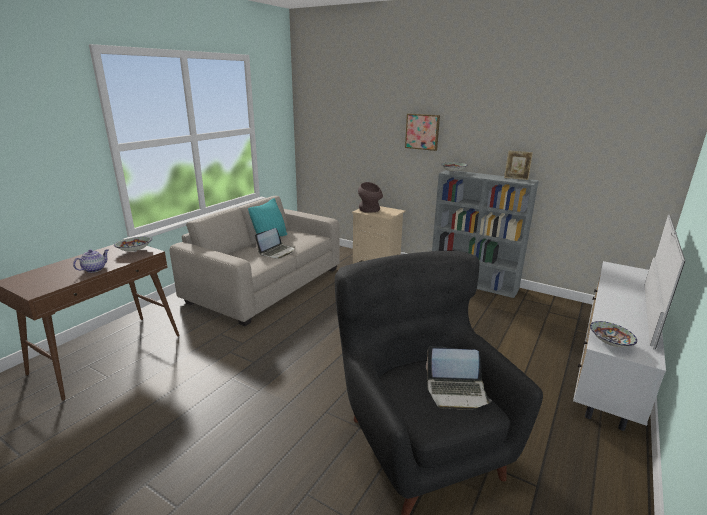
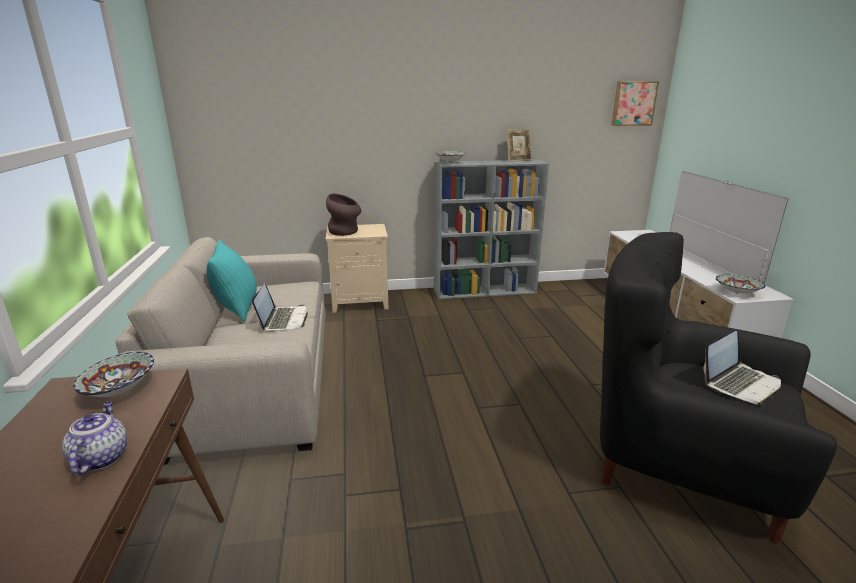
camera: 40 degrees left, 0 degrees up
picture [405,113,440,151] -> picture moved to [612,81,659,126]

